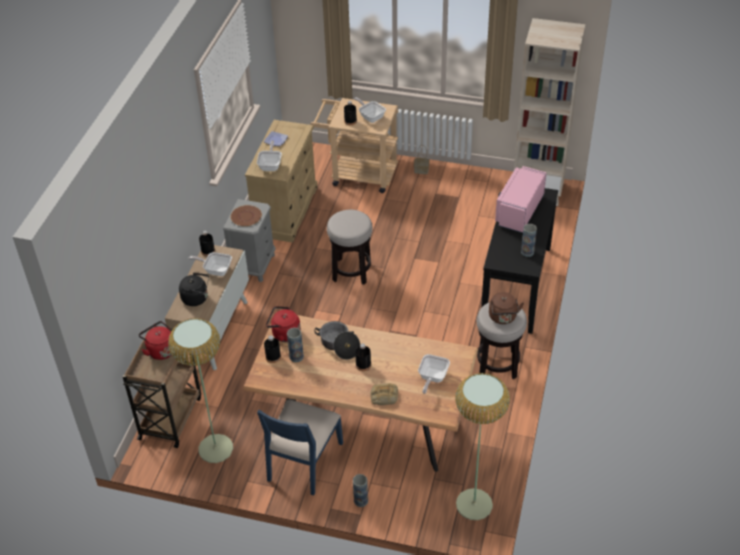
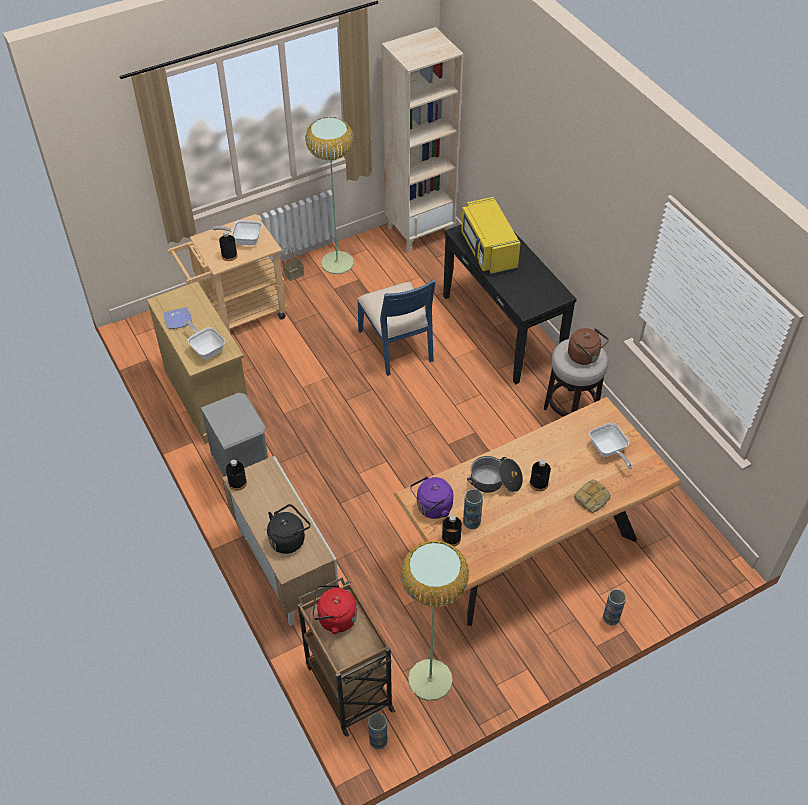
camera: 45 degrees left, 5 degrees up
frying pan [188,252,232,276] -> none
brown plate [231,205,262,226] -> none
blue chair [257,399,343,495] -> blue chair moved to [357,279,435,376]
red kettle [266,306,301,342] -> purple kettle [410,476,453,519]
stool [327,210,373,285] -> none
floor lamp [455,373,510,520] -> floor lamp moved to [305,117,354,274]
pink microwave [495,166,547,233] -> yellow microwave [461,197,520,274]
vase [521,224,537,257] -> vase moved to [368,713,388,749]

